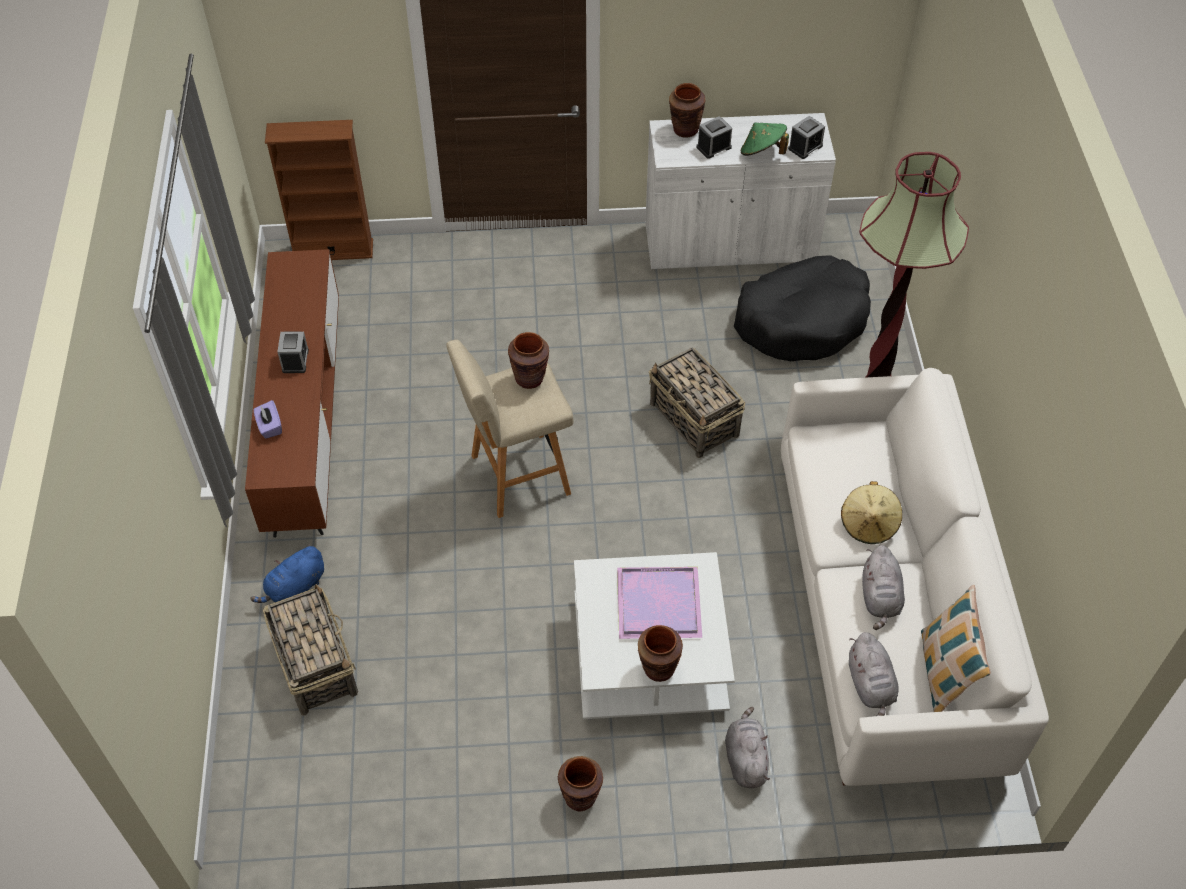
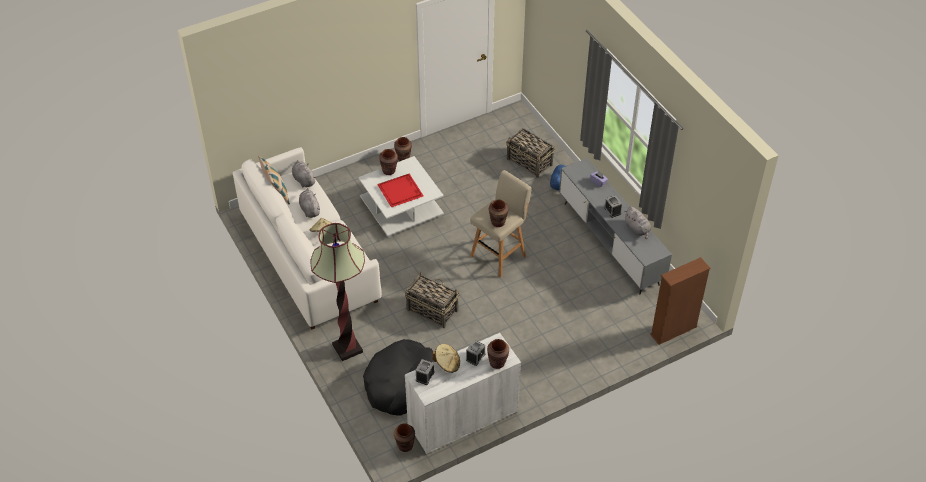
camera: 155 degrees right, 5 degrees down
brown tv stand [245,249,339,538] -> grey tv stand [559,158,672,294]
purple tray [617,567,702,639] -> red tray [377,174,424,207]
grey plush toy [725,707,770,788] -> grey plush toy moved to [624,206,651,239]
green hat [741,122,789,156] -> beige hat [432,344,460,373]
none -> brown vase [394,423,415,452]

